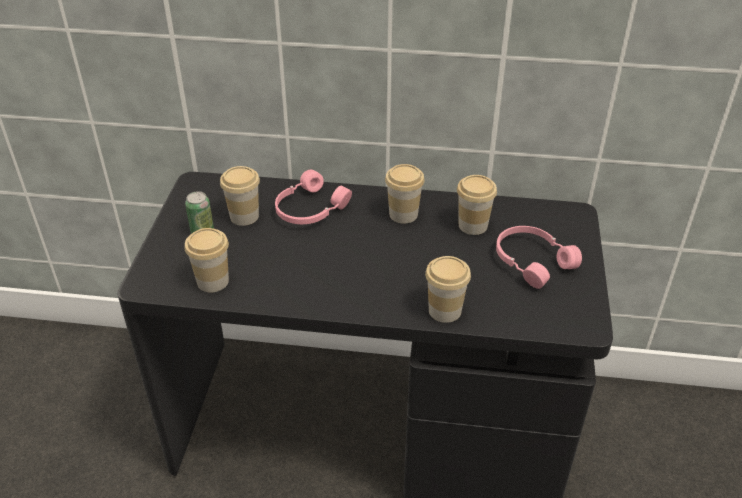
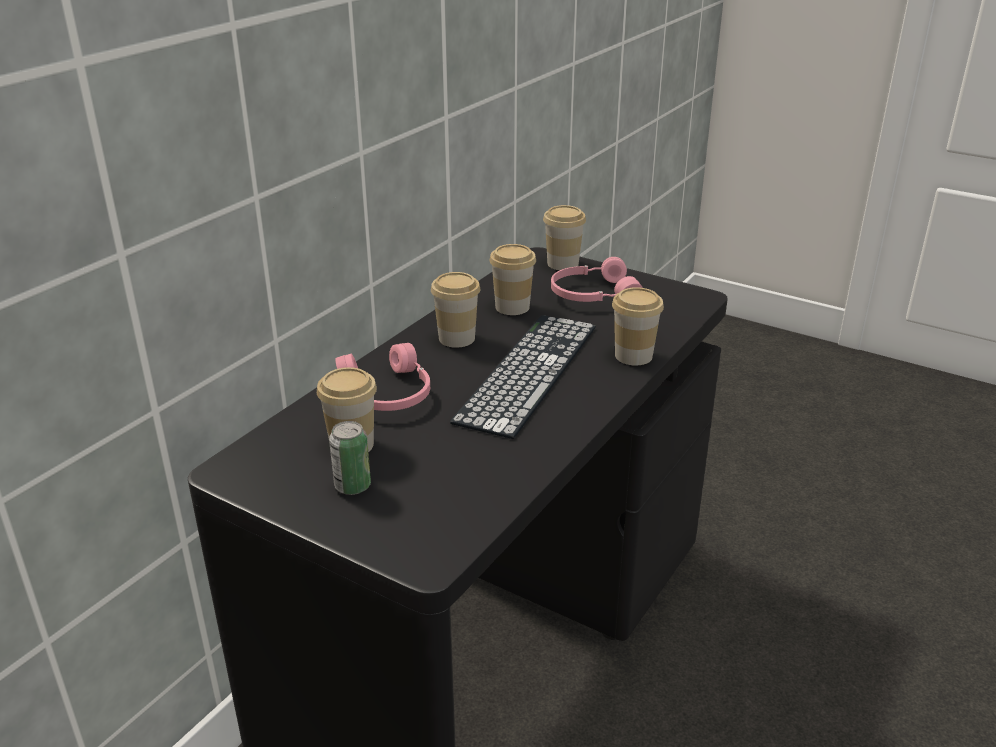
camera: 65 degrees left, 10 degrees down
cup [185,228,229,292] -> cup moved to [543,205,586,270]
none -> keyboard [450,315,596,439]

